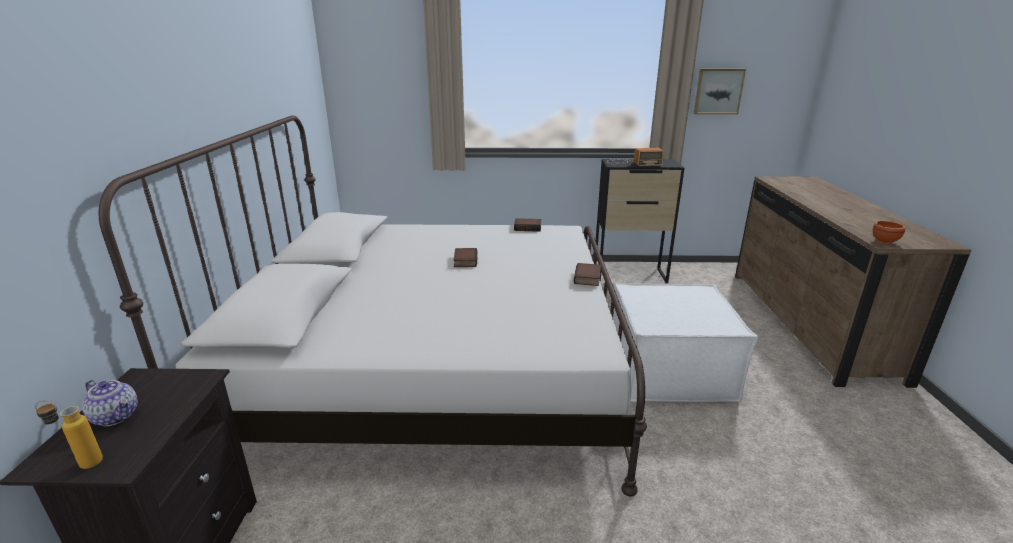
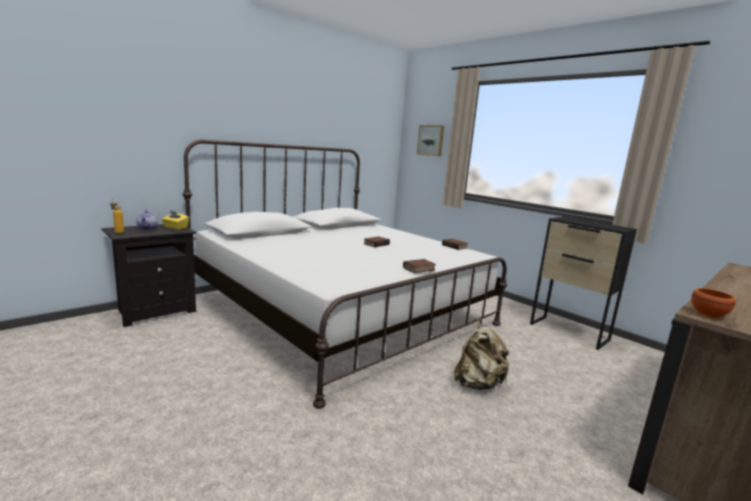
camera: 45 degrees right, 10 degrees down
radio [607,148,664,166] -> none
white ottoman [613,282,758,402] -> beige backpack [454,319,510,390]
picture [694,69,746,115] -> picture moved to [417,125,444,156]
none -> yellow tissue box [162,211,189,230]

